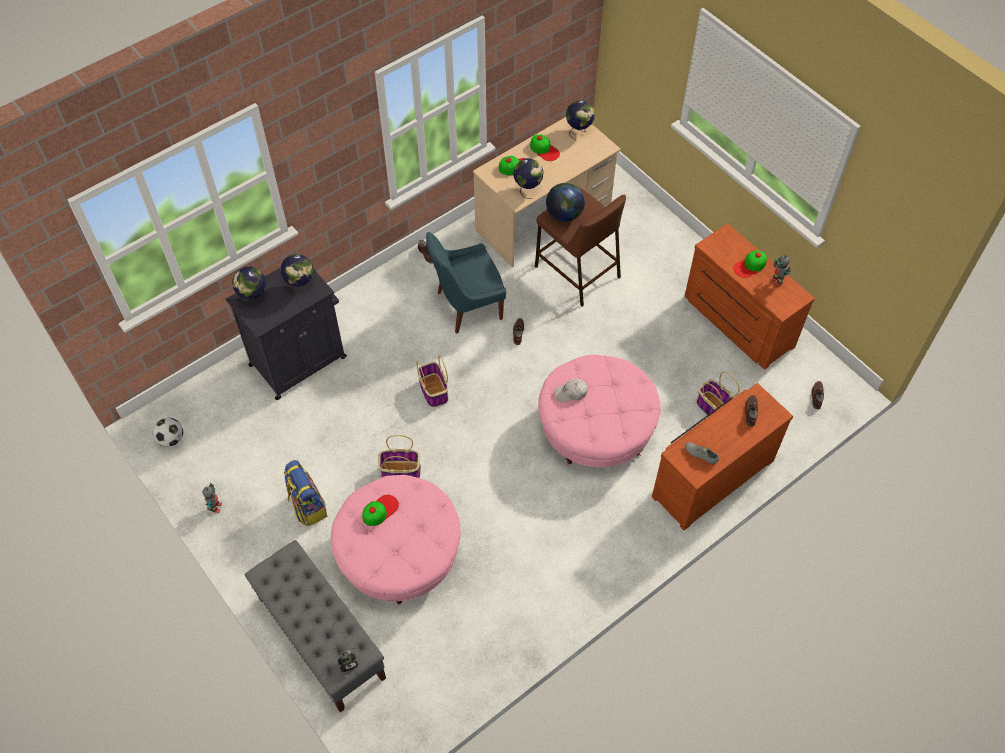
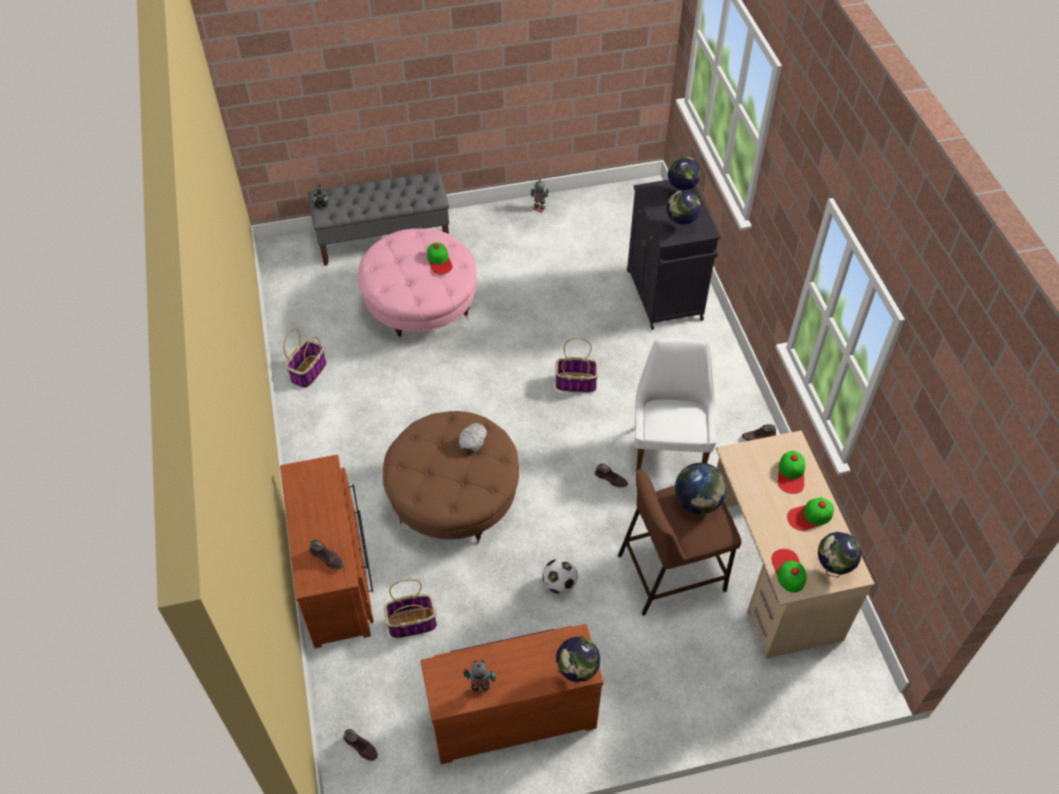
camera: 115 degrees right, 5 degrees down
football [153,418,183,447] -> football moved to [542,558,578,594]
backpack [284,460,327,527] -> none
basket [378,435,421,478] -> basket moved to [283,328,327,388]
blue chair [426,232,506,333] -> white chair [635,336,716,472]
globe [513,158,543,199] -> globe moved to [556,637,600,683]
pink ottoman [538,355,661,467] -> brown ottoman [383,411,519,544]
grey shoe [685,442,719,464] -> none
cap [734,250,767,278] -> cap moved to [771,549,806,593]

